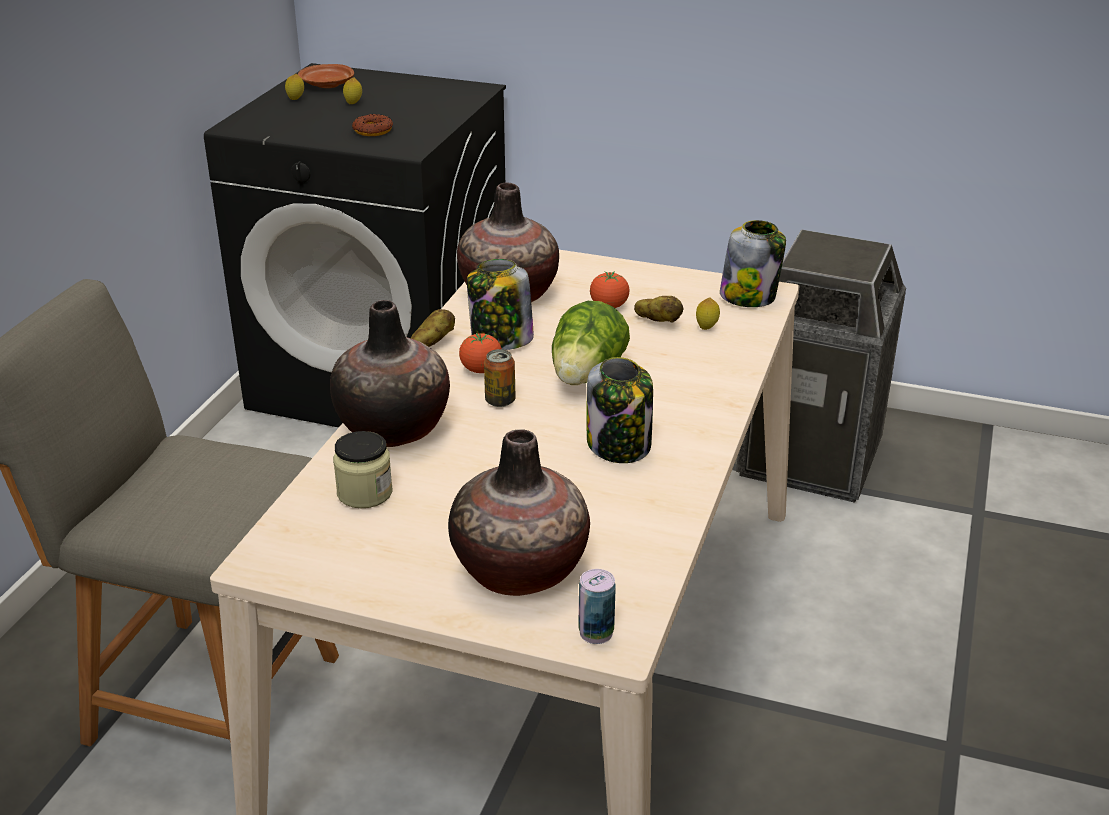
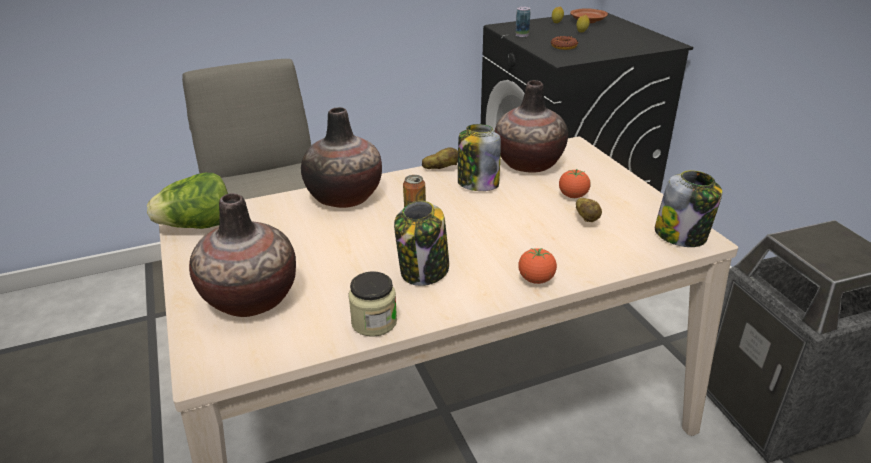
camera: 50 degrees right, 0 degrees up
jar [333,431,393,508] -> jar moved to [348,271,397,337]
tomato [459,333,502,373] -> tomato moved to [518,248,557,284]
lettuce [552,301,630,385] -> lettuce moved to [147,173,228,229]
can [578,569,616,644] -> can moved to [515,7,531,37]
lemon [696,297,720,330] -> none

